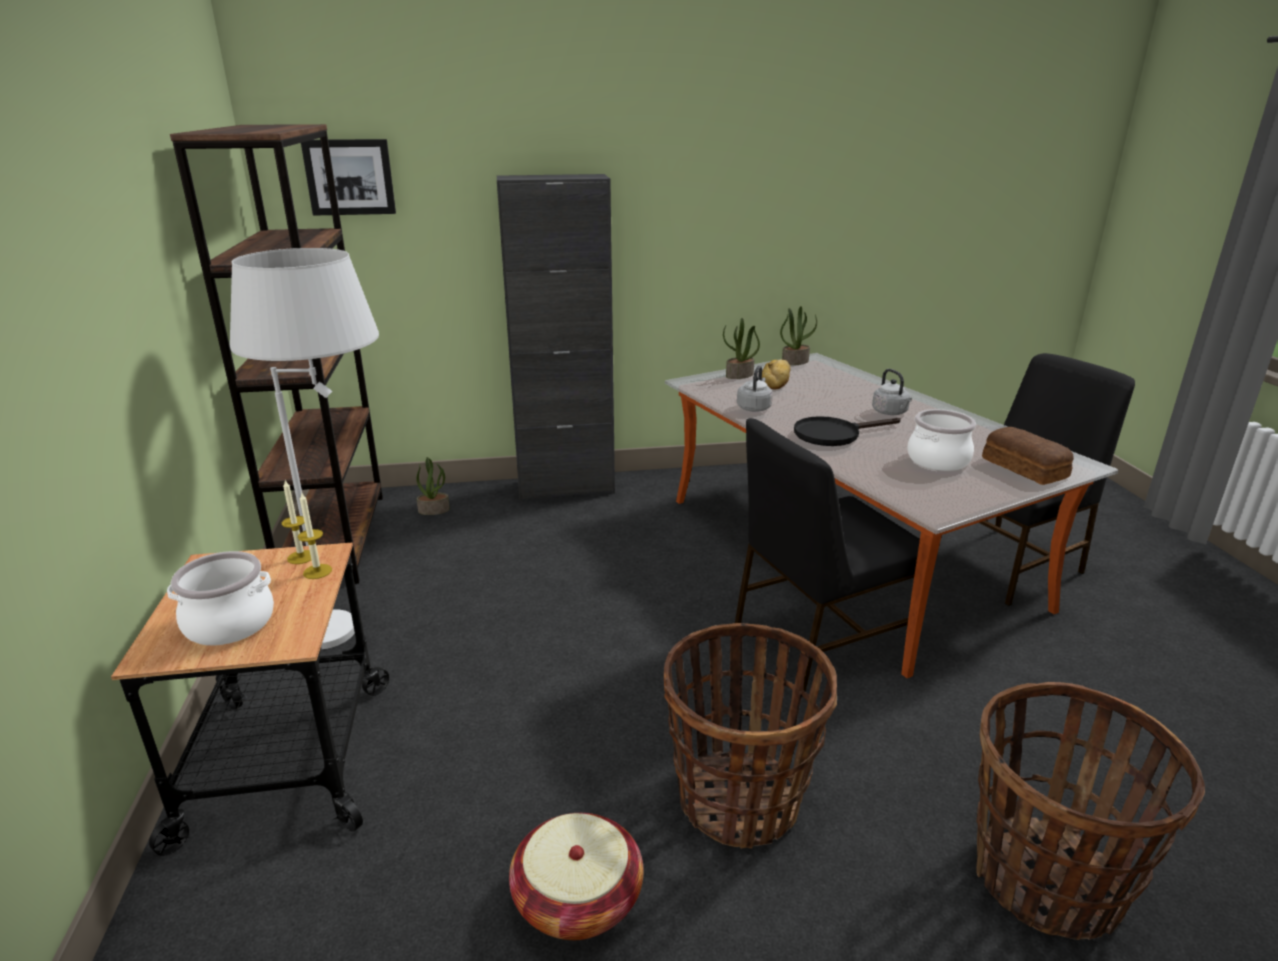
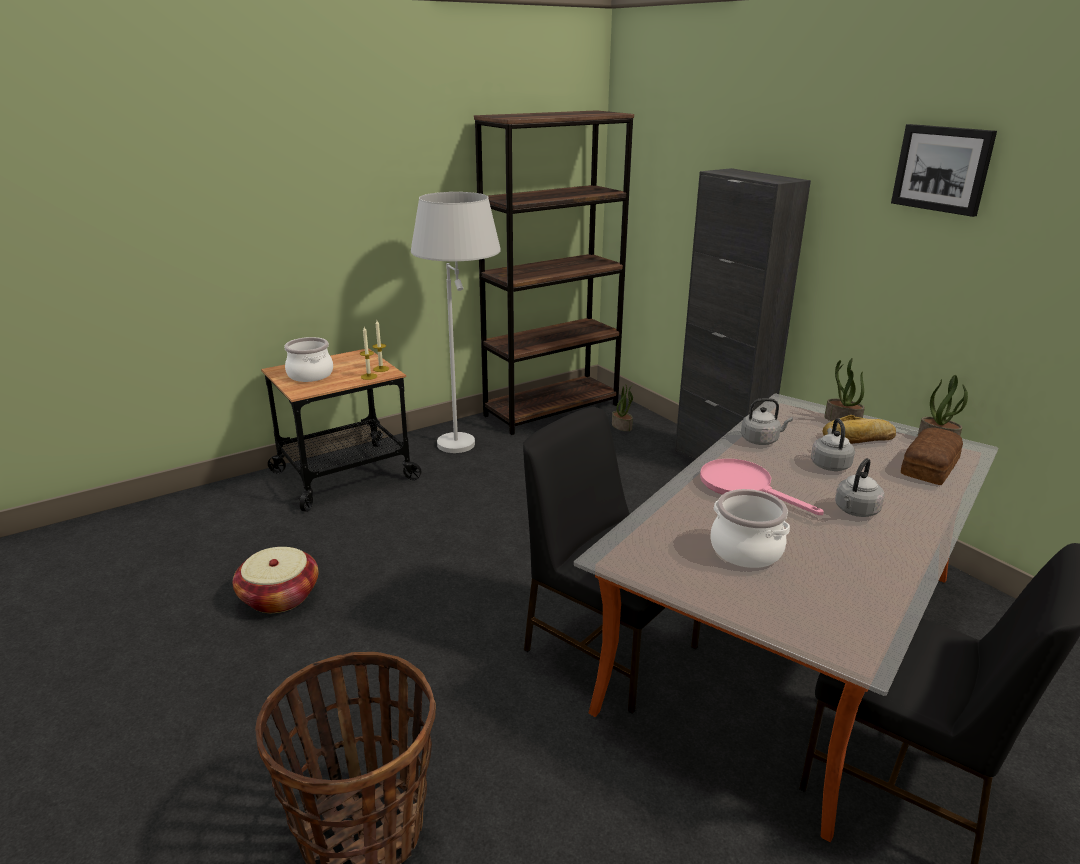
camera: 65 degrees right, 0 degrees up
picture [301,139,396,216] -> picture moved to [891,124,997,217]
basket [664,623,837,849] -> none
black frying pan [794,416,901,446] -> pink frying pan [700,459,824,515]
bread [982,427,1074,485] -> bread moved to [901,428,963,485]
none -> grey kettle [811,418,855,471]

